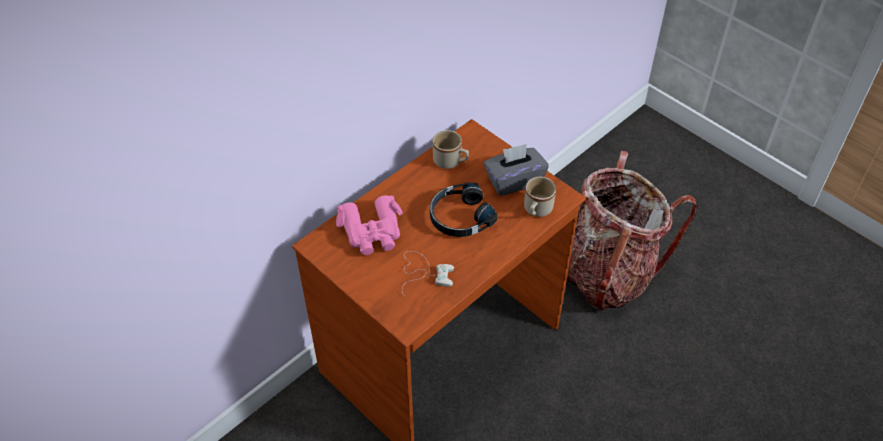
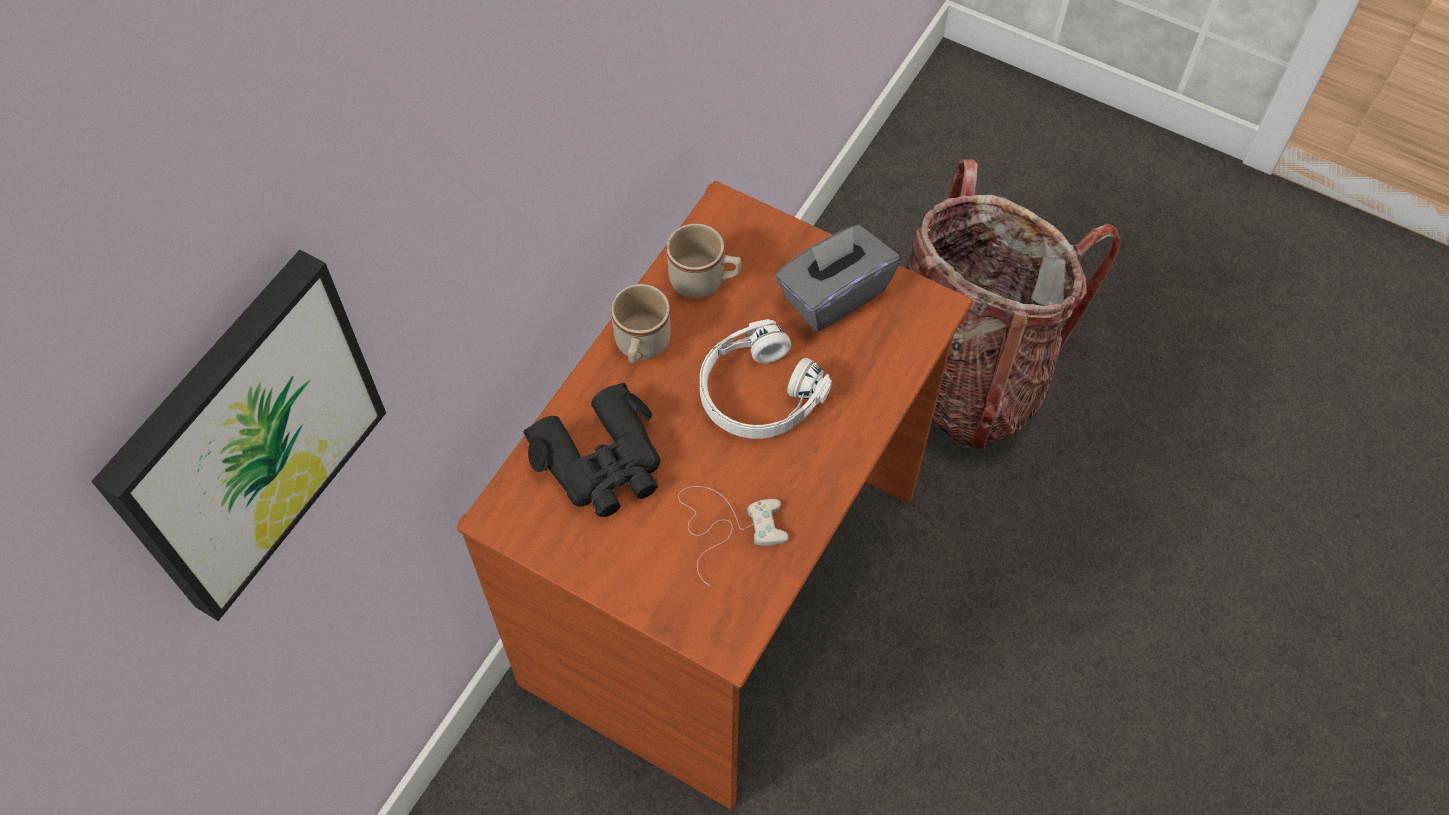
camera: 15 degrees left, 10 degrees up
pink binoculars [336,195,403,255] -> black binoculars [523,382,660,517]
black headphones [430,182,498,237] -> white headphones [700,319,832,439]
beige mug [524,177,556,217] -> beige mug moved to [611,284,670,363]
none -> picture [91,250,386,621]

